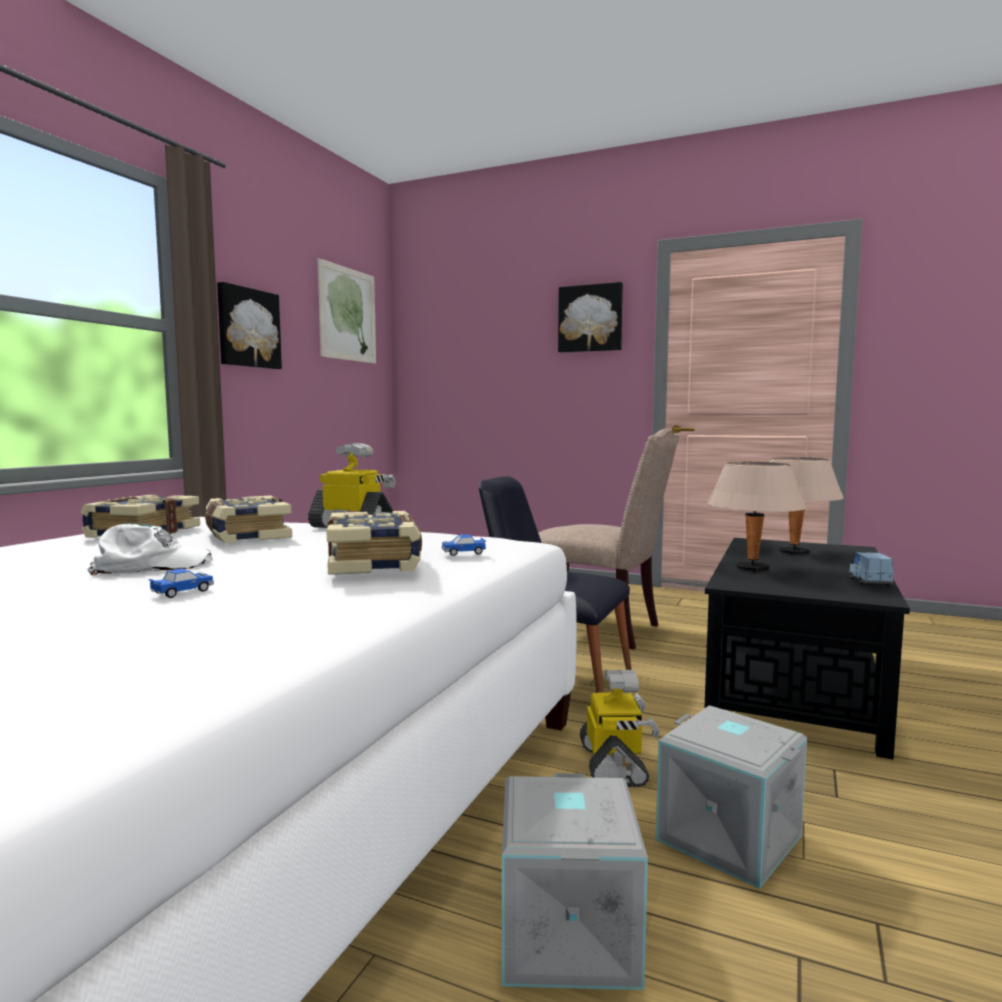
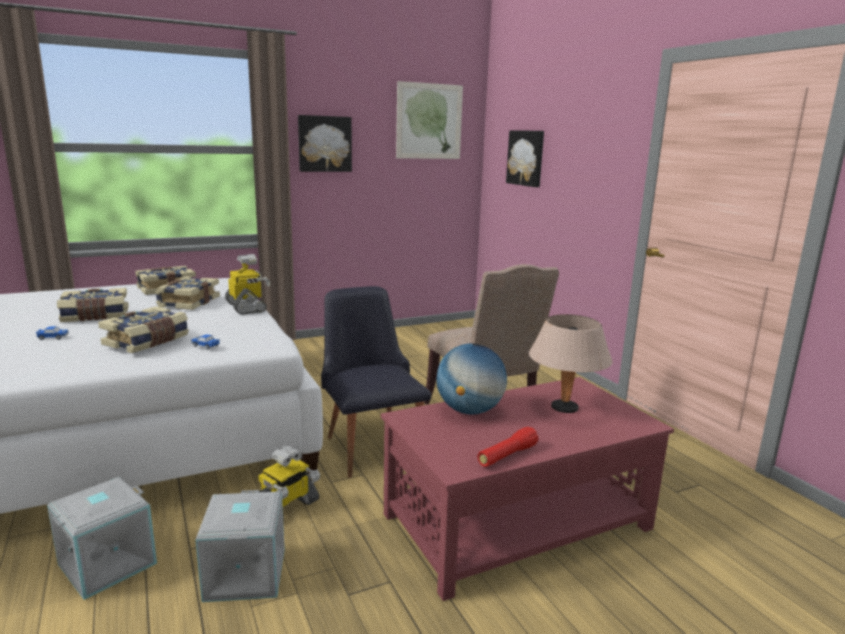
camera: 40 degrees right, 10 degrees up
white cap [87,523,213,575] -> book [57,288,129,322]
picture [558,282,623,352] -> picture moved to [506,130,544,187]
black coffee table [704,538,910,759] -> red coffee table [381,377,674,601]
beige table lamp [707,462,807,572] -> globe [436,343,507,415]
blue toy car [849,552,894,586] -> red flashlight [477,427,539,467]

